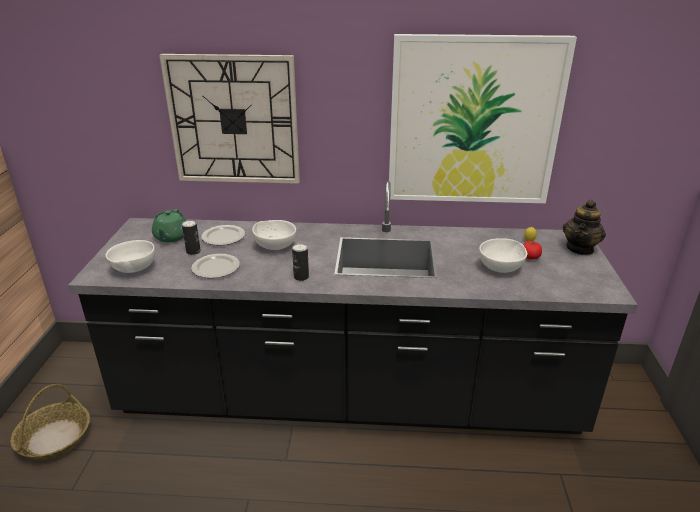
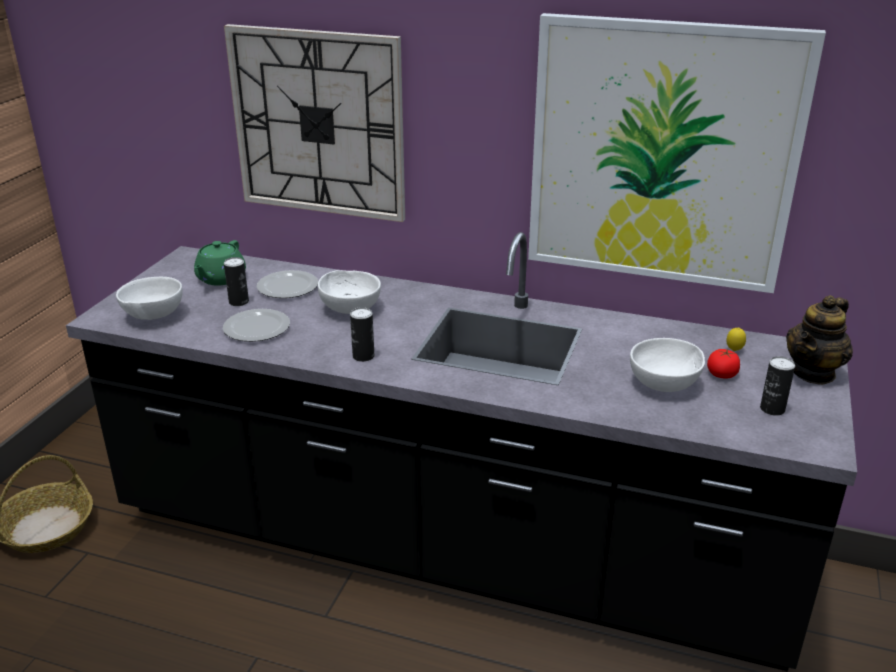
camera: 15 degrees right, 0 degrees up
none -> can [760,356,795,416]

